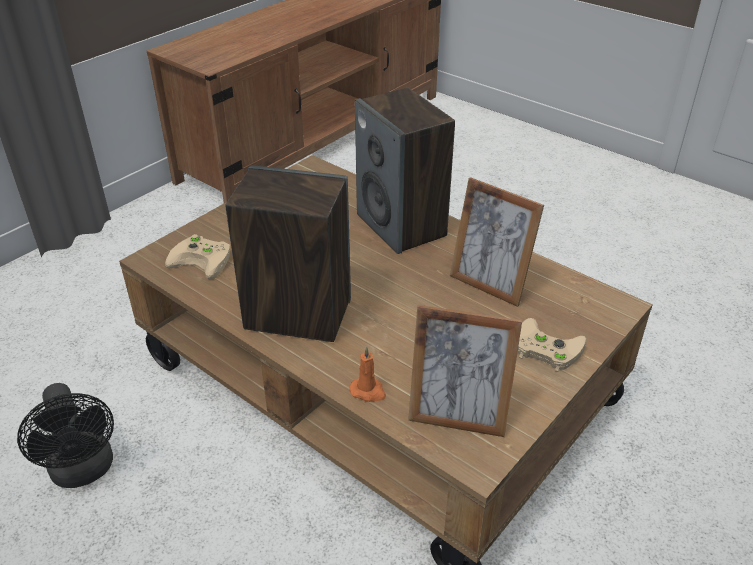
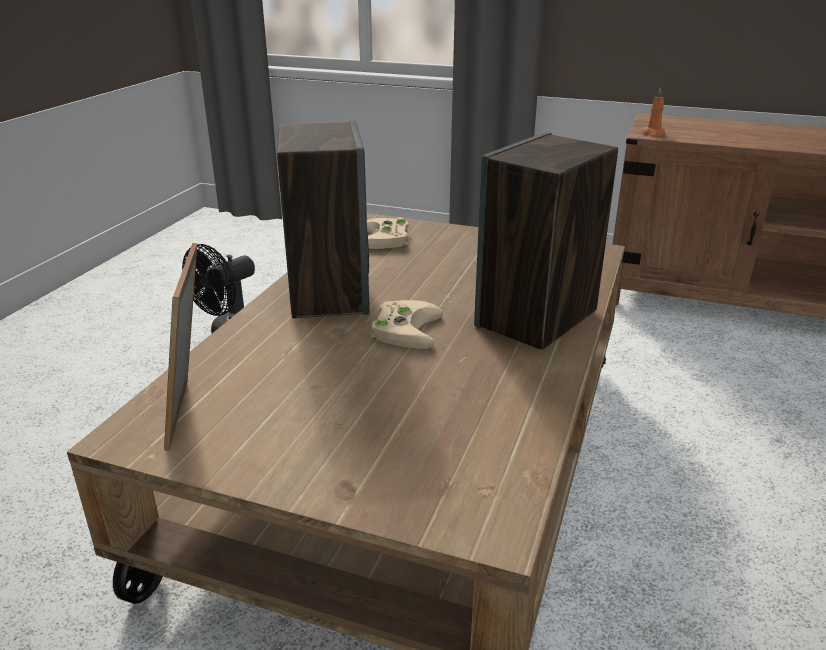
camera: 70 degrees right, 10 degrees down
orange candle [350,347,386,402] -> orange candle moved to [641,87,665,137]
picture frame [450,177,544,307] -> none
beige game controller [517,318,587,372] -> beige game controller moved to [371,300,443,349]

